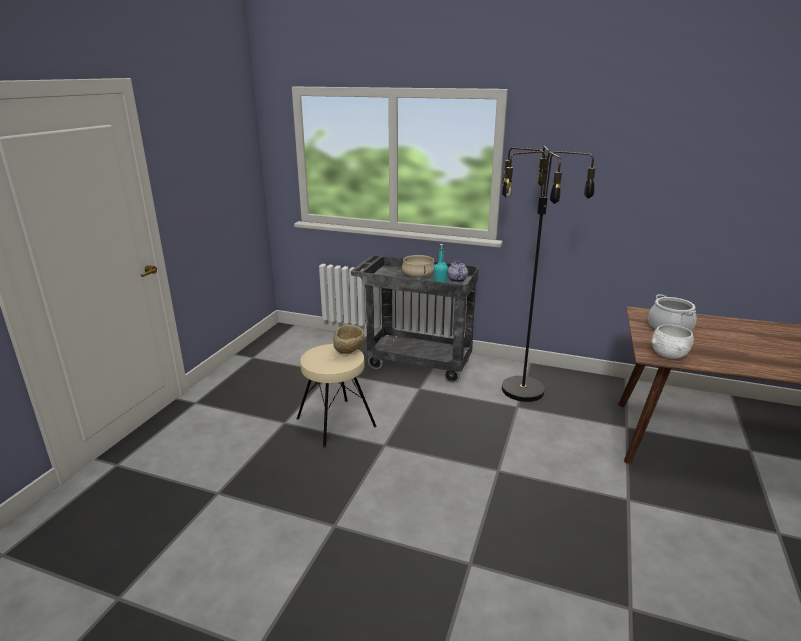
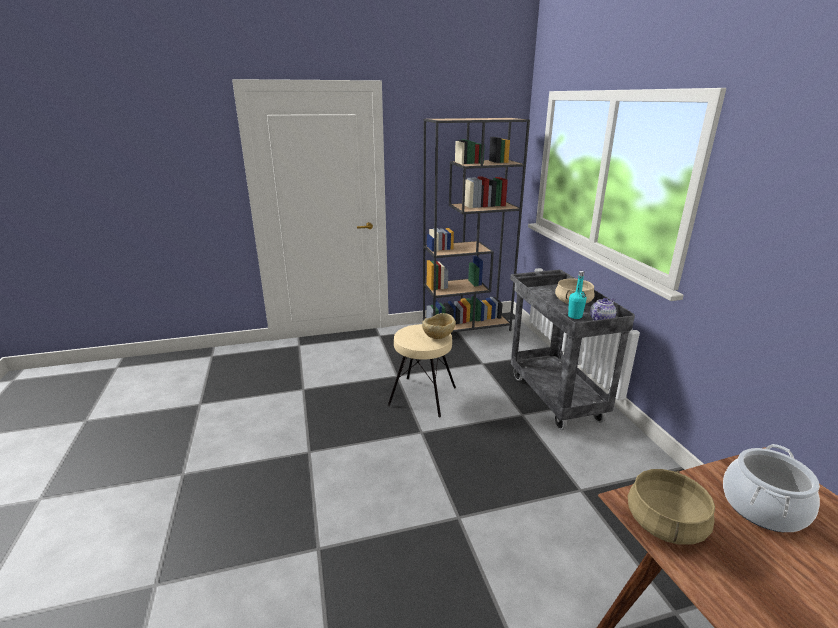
camera: 55 degrees right, 0 degrees up
floor lamp [502,146,595,402] -> none
white bowl [651,325,694,359] -> beige cooking pot [628,469,715,545]
none -> bookcase [423,118,530,333]

